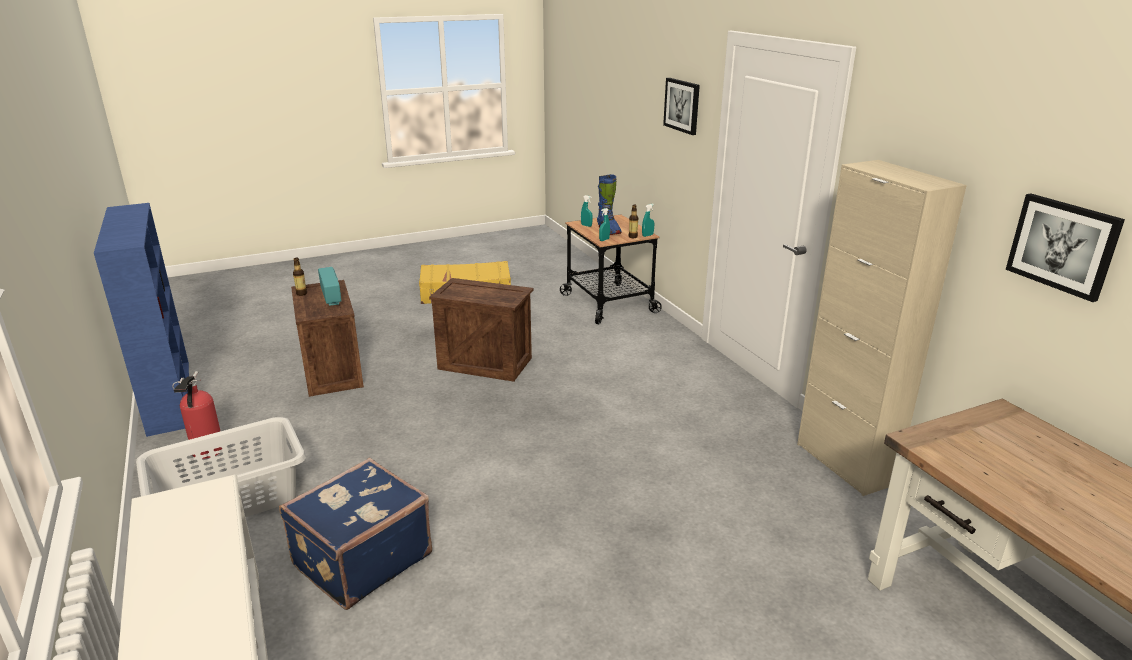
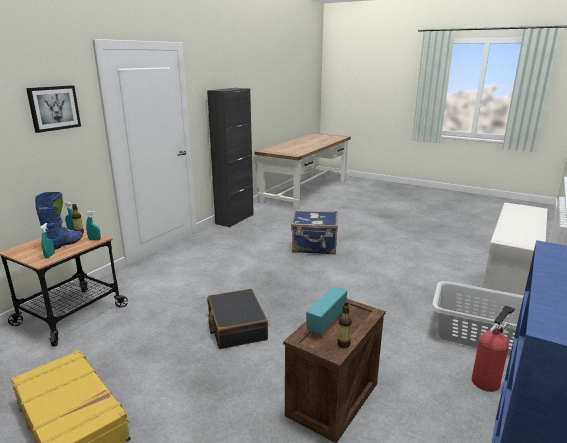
camera: 125 degrees left, 5 degrees down
blue suitcase [279,458,432,610] -> blue suitcase moved to [291,210,338,254]
crate [429,278,534,382] -> black suitcase [207,289,268,349]
beige cabinet [797,160,967,496] -> black cabinet [207,88,254,227]
picture [1006,194,1125,302] -> none

